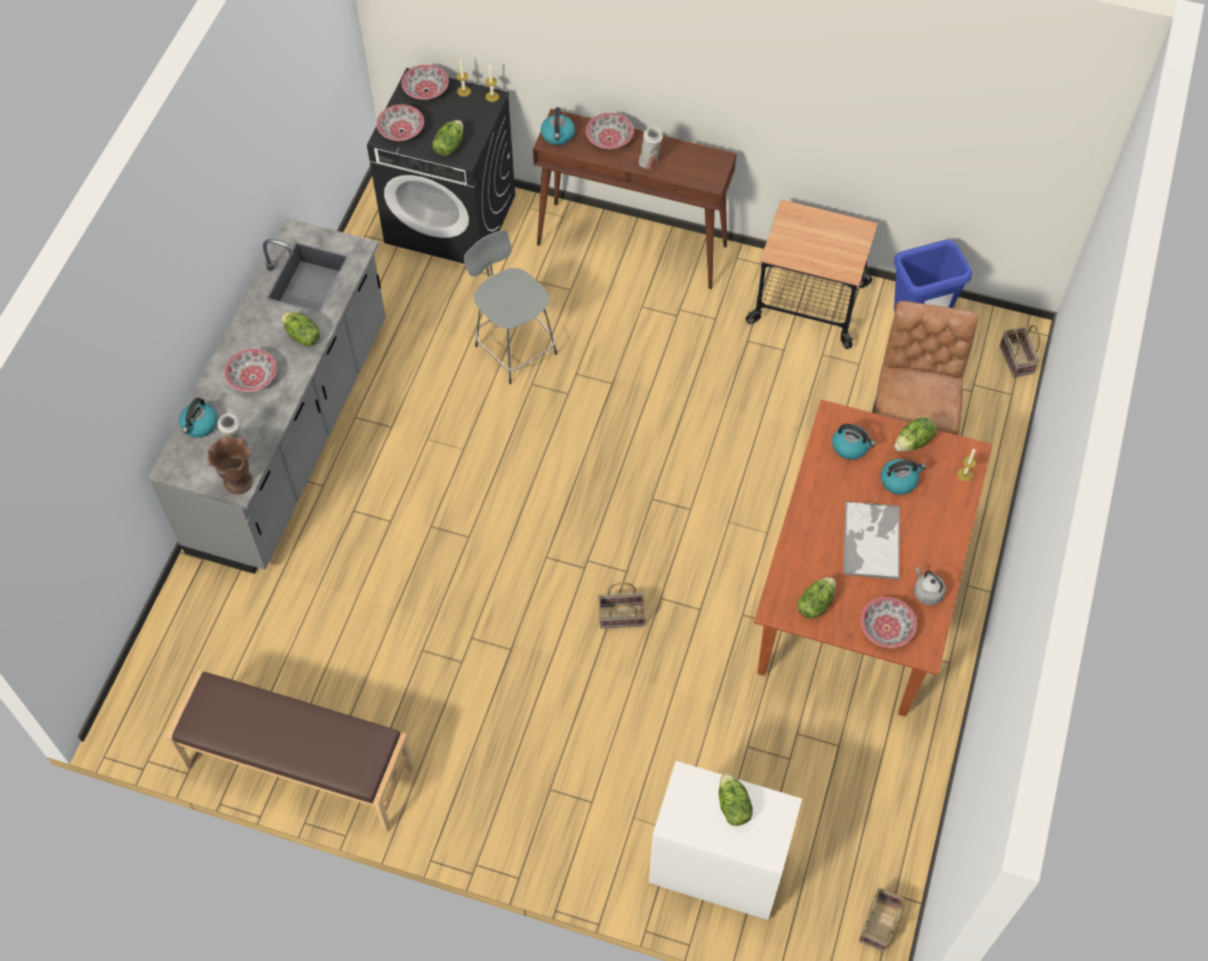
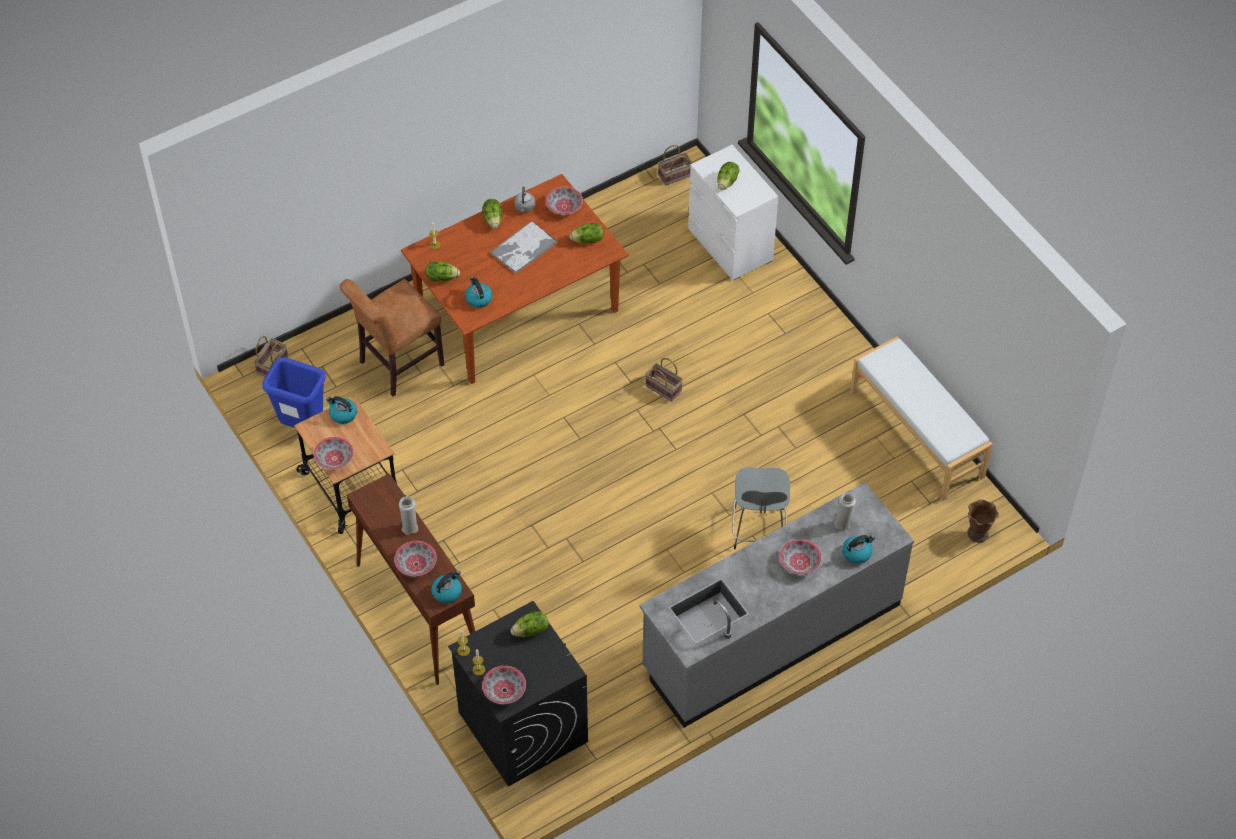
camera: 140 degrees left, 5 degrees down
brown bench [166,670,415,832] -> white bench [850,337,993,501]
brown vase [207,437,253,494] -> brown vase moved to [968,500,999,543]
lettuce [281,312,320,347] -> lettuce moved to [483,199,502,229]
bowl [376,105,424,141] -> bowl moved to [314,437,354,470]
grey stool [464,230,557,384] -> grey stool moved to [732,467,790,549]
kettle [881,459,926,495] -> kettle moved to [326,396,357,424]

